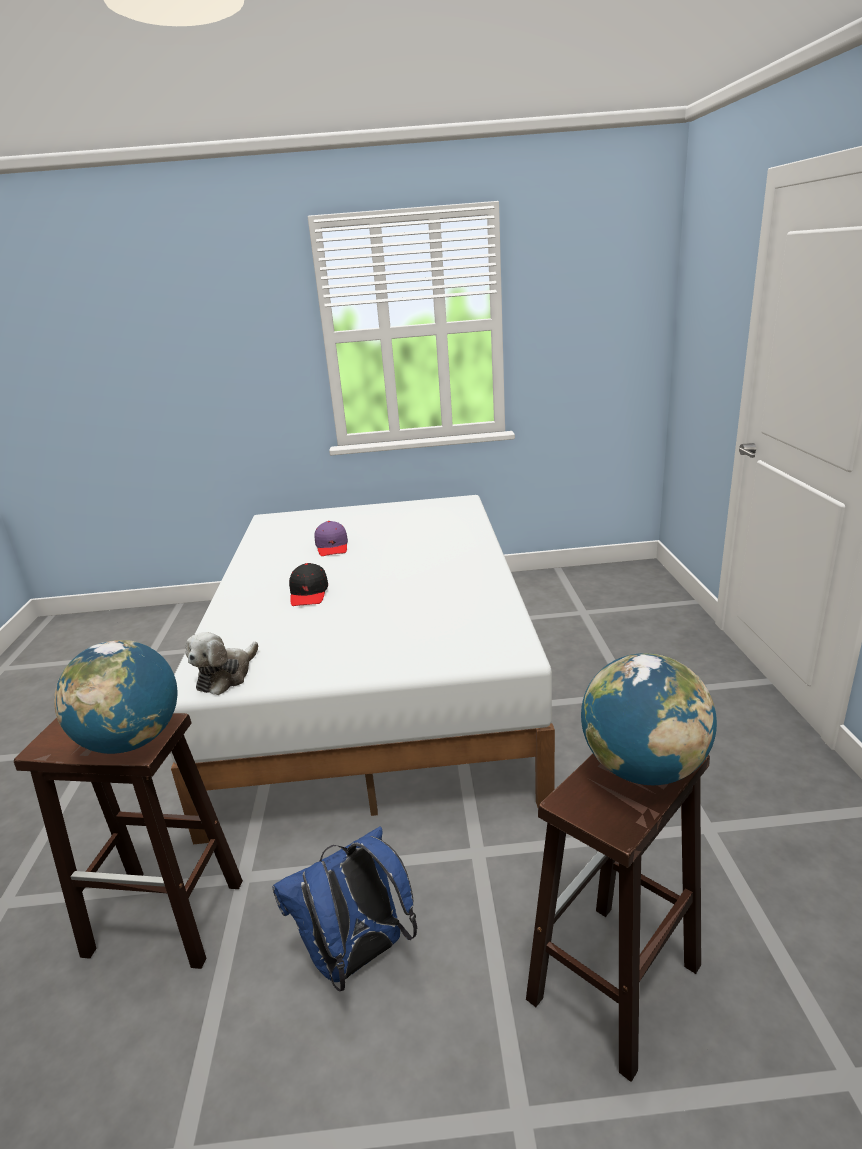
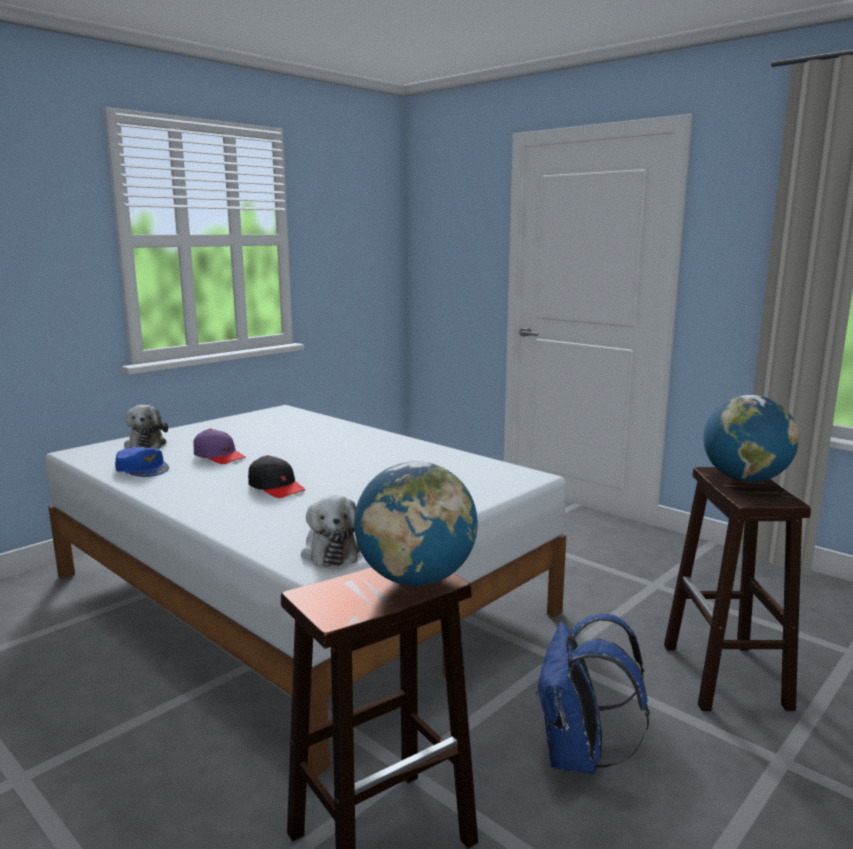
camera: 45 degrees left, 10 degrees down
none -> blue cap [115,447,169,477]
none -> plush toy [124,405,168,449]

